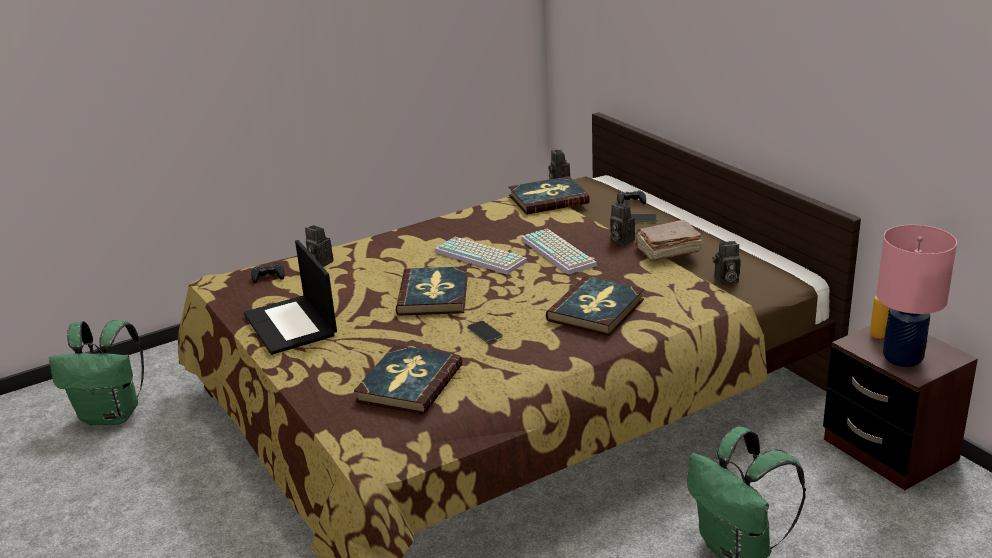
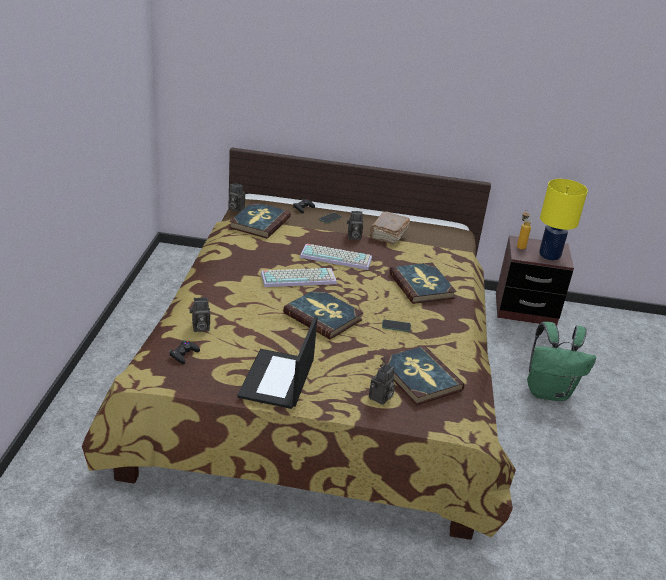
camera: 55 degrees left, 5 degrees up
green backpack [49,320,144,425] -> none
laptop [244,240,337,355] -> laptop turned 90 degrees clockwise [237,316,318,409]
camera [713,241,741,285] -> camera moved to [369,364,395,405]
pink table lamp [876,225,957,367] -> yellow table lamp [539,179,588,260]

